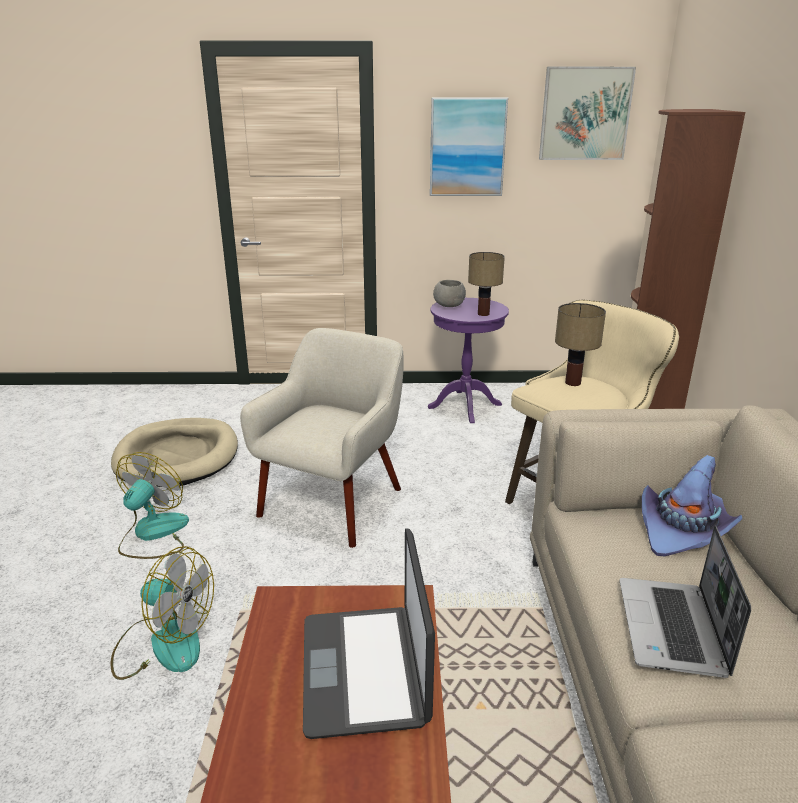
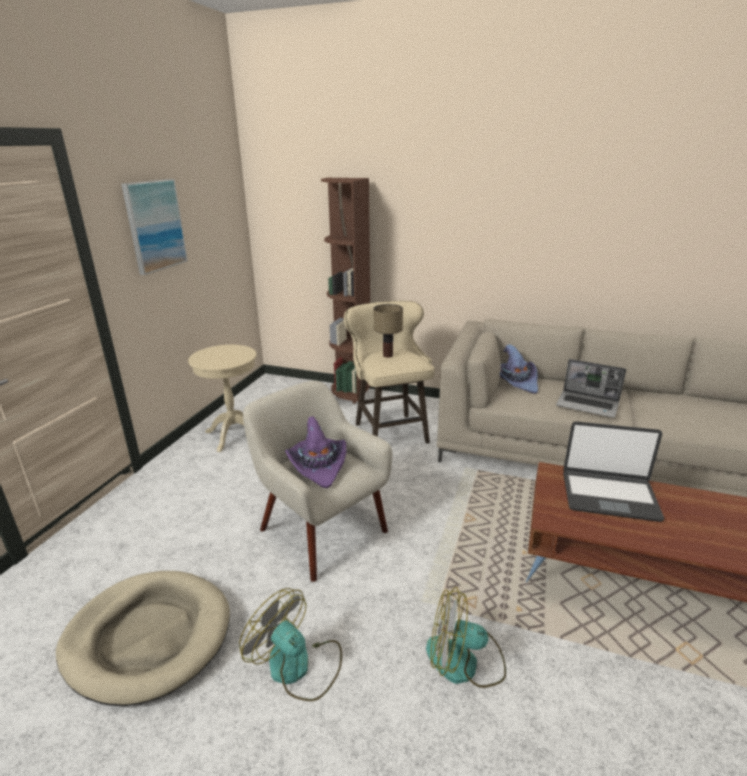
camera: 70 degrees left, 0 degrees up
fan [111,546,214,680] -> fan turned 120 degrees counterclockwise [426,587,506,688]
purple side table [428,298,509,423] -> beige side table [188,345,257,452]
grey bowl [433,280,466,307] -> none
table lamp [468,252,505,316] -> none
picture [539,67,636,160] -> none
none -> purple hat [285,416,347,488]

